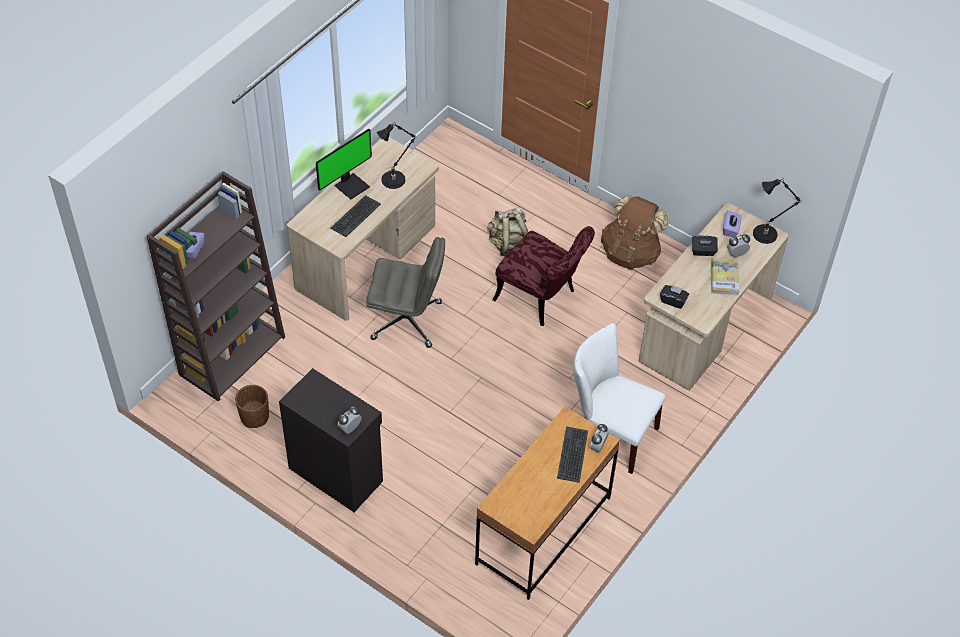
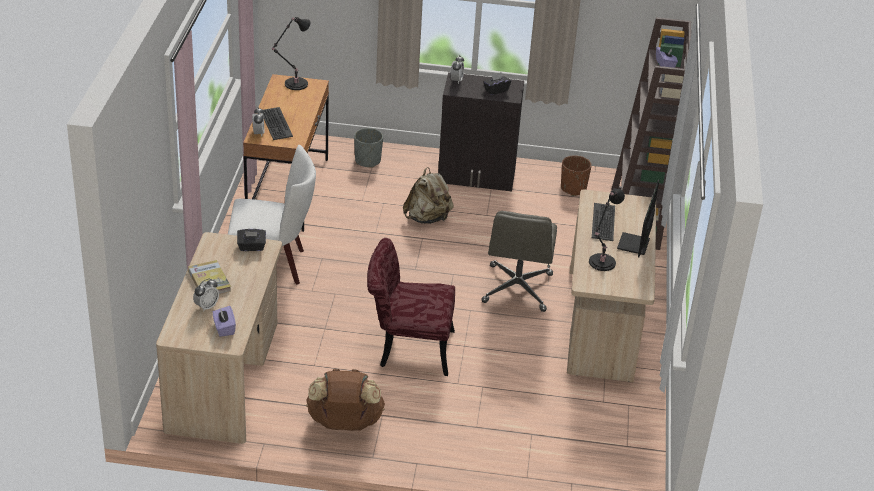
camera: 150 degrees right, 15 degrees down
grey office chair [366,237,445,348] -> grey office chair turned 60 degrees counterclockwise [481,211,557,312]
beige backpack [487,207,528,257] -> beige backpack moved to [403,167,454,224]
black tissue box [691,236,718,256] -> black tissue box moved to [483,72,511,95]
black table lamp [753,178,802,244] -> black table lamp moved to [272,17,310,90]
none -> grey planter [354,128,383,168]

